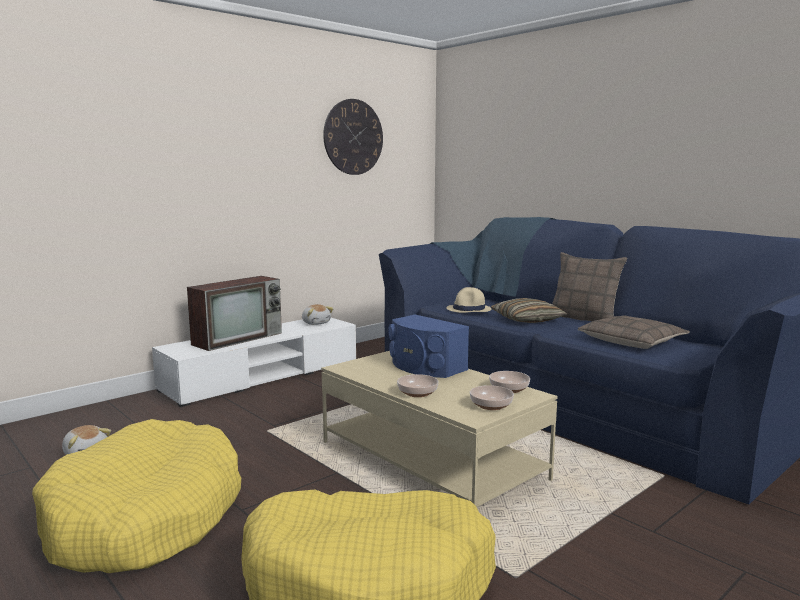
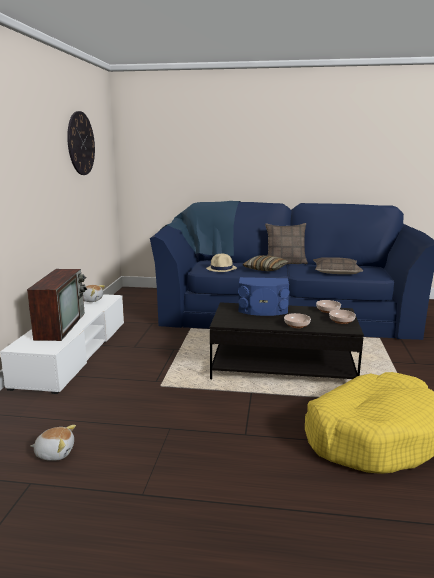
camera: 40 degrees left, 5 degrees up
yellow dog bed [32,419,241,573] -> none
beige coffee table [321,351,557,507] -> black coffee table [210,302,364,379]

